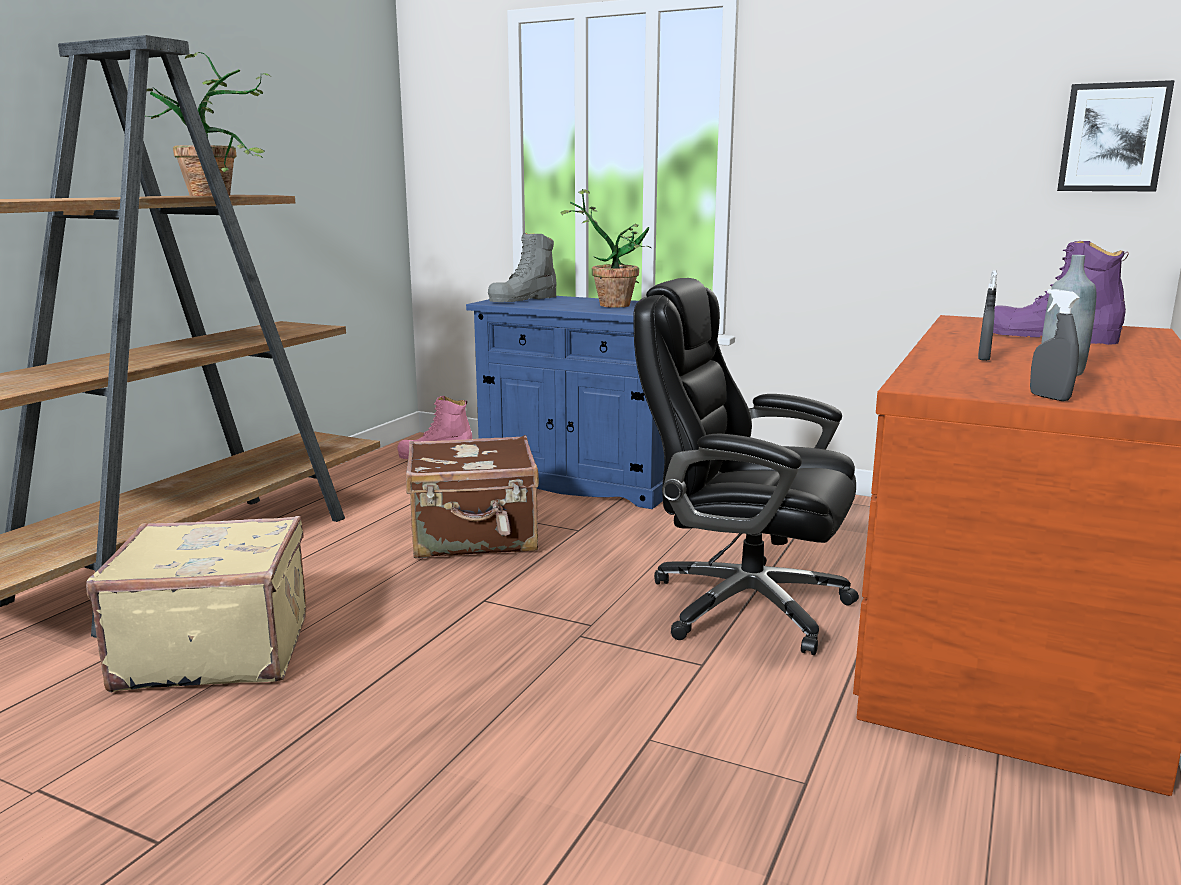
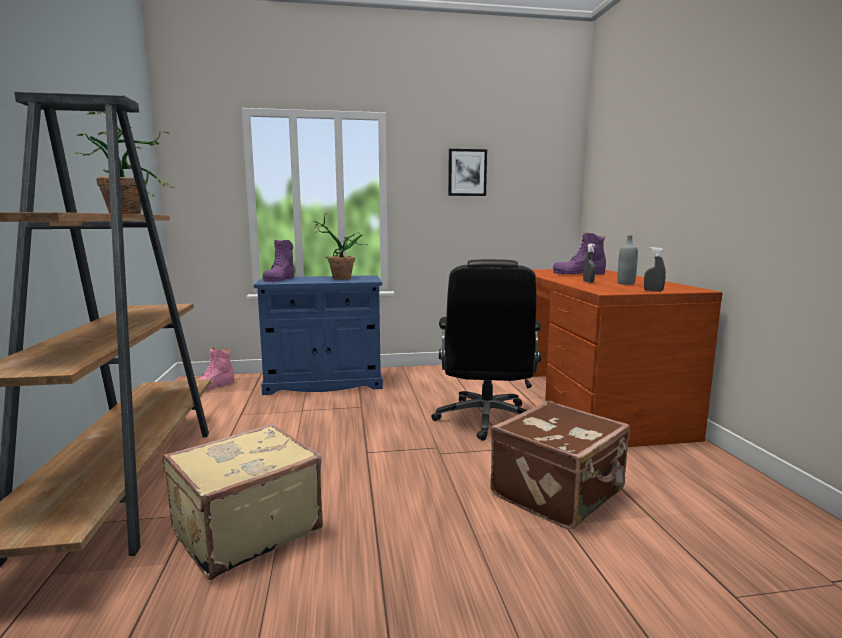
camera: 35 degrees left, 5 degrees down
brown suitcase [406,435,539,558] -> brown suitcase moved to [490,400,630,529]
grey boot [488,233,557,302] -> purple boot [263,240,294,282]
black office chair [633,278,859,655] -> black office chair turned 75 degrees counterclockwise [431,259,541,441]
picture [1057,80,1175,191] -> picture moved to [448,149,487,196]

